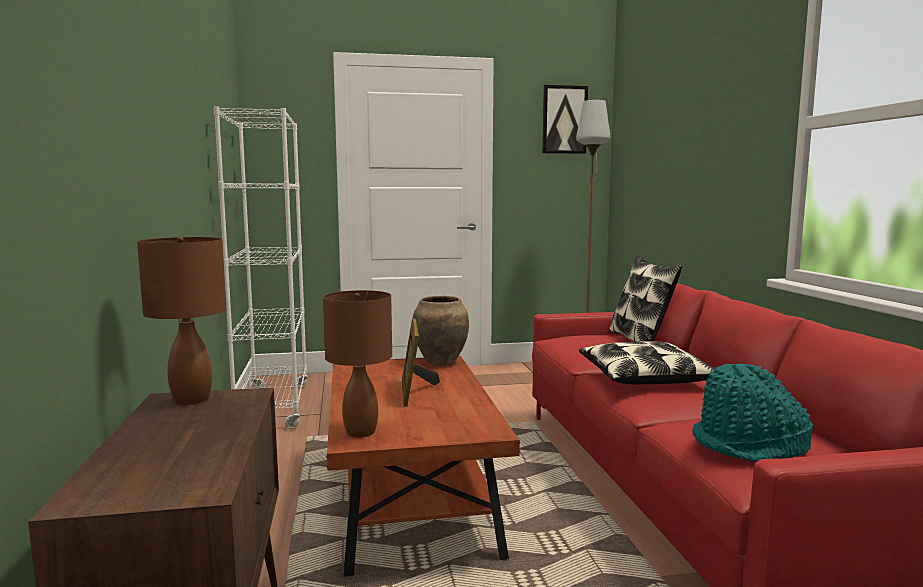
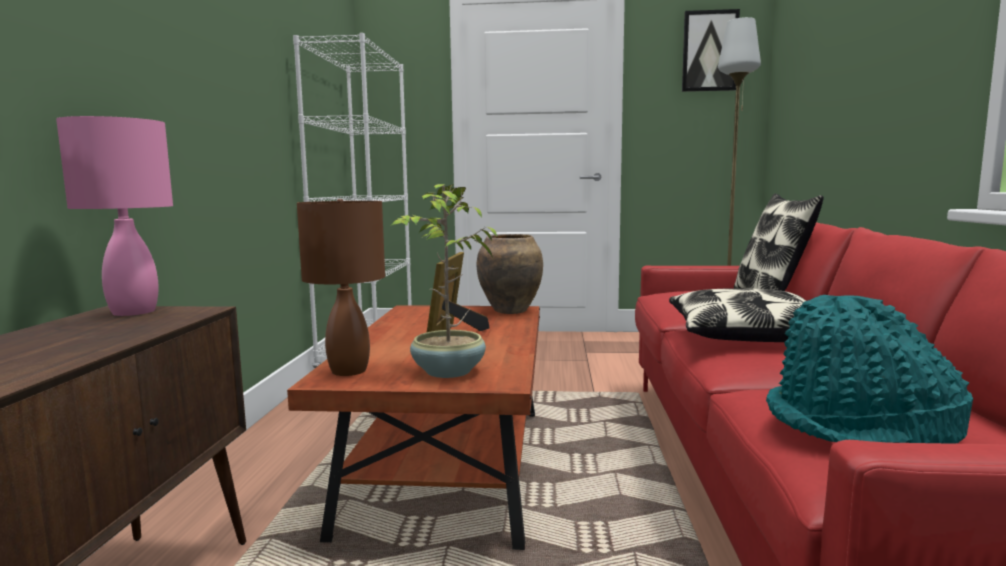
camera: 15 degrees right, 0 degrees up
brown table lamp [137,237,227,405] -> pink table lamp [56,116,173,316]
none -> potted plant [390,184,497,378]

